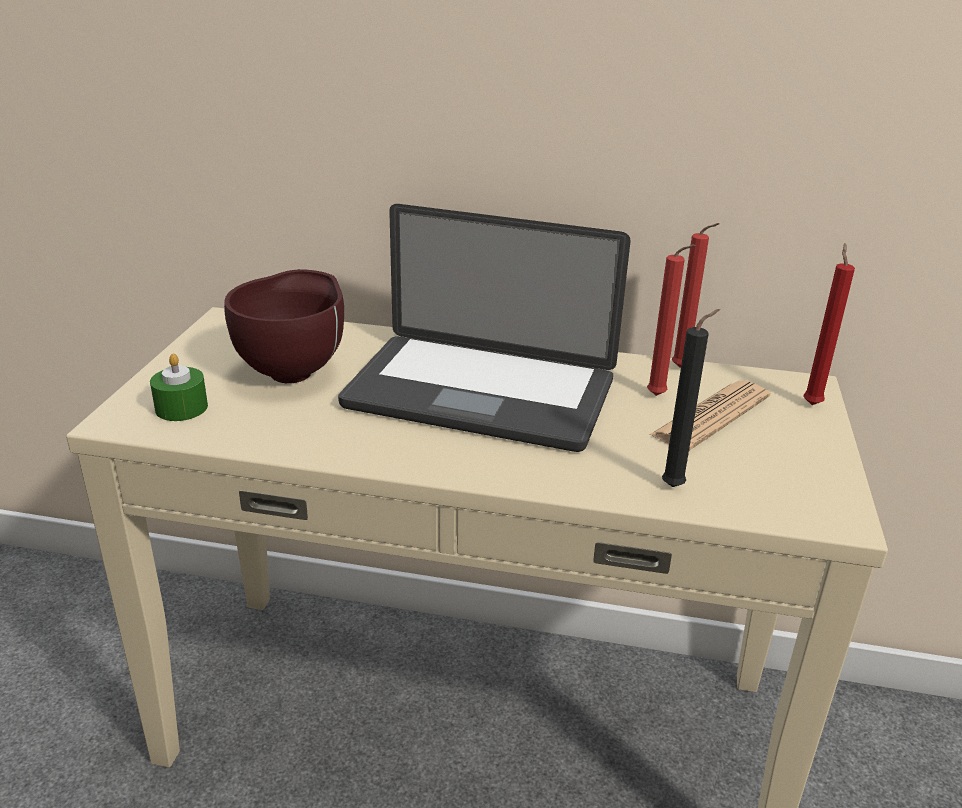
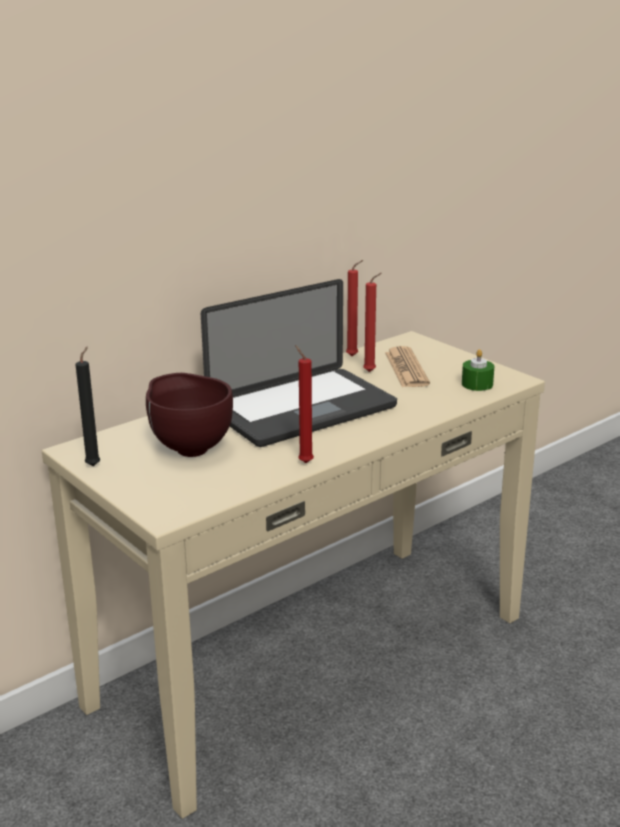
camera: 50 degrees left, 5 degrees down
green candle [150,353,208,421] -> green candle moved to [462,349,494,391]
black candle [662,309,720,487] -> black candle moved to [75,347,100,466]
red candle [803,243,855,405] -> red candle moved to [295,345,314,463]

